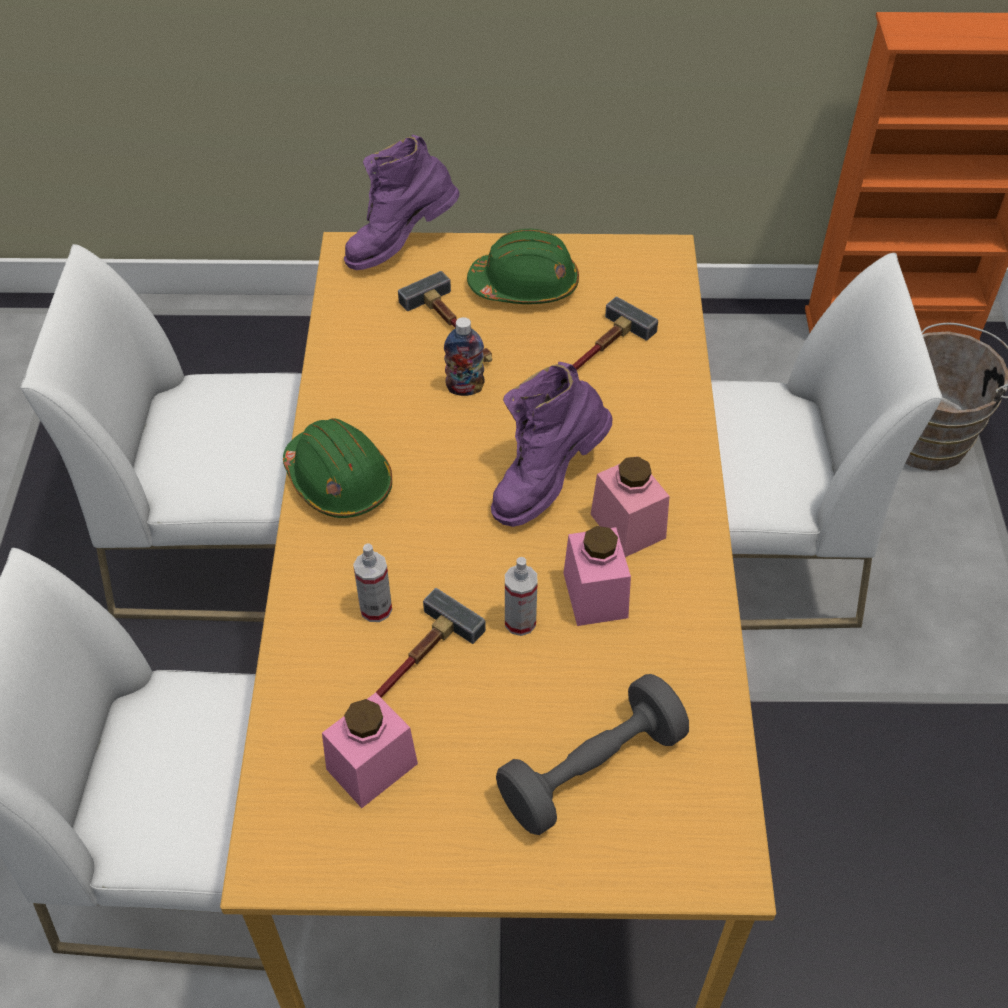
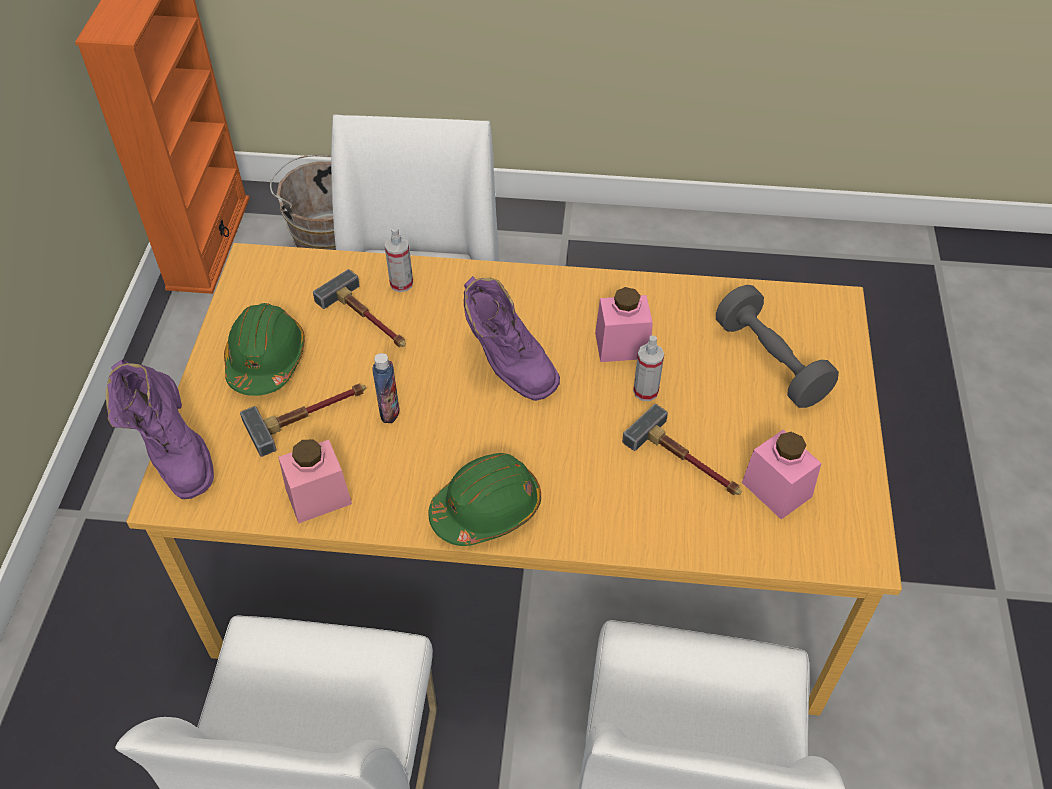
camera: 85 degrees left, 0 degrees up
spray bottle [353,543,392,622] -> spray bottle moved to [385,227,413,292]
pink jar [591,456,670,557] -> pink jar moved to [278,440,352,524]

